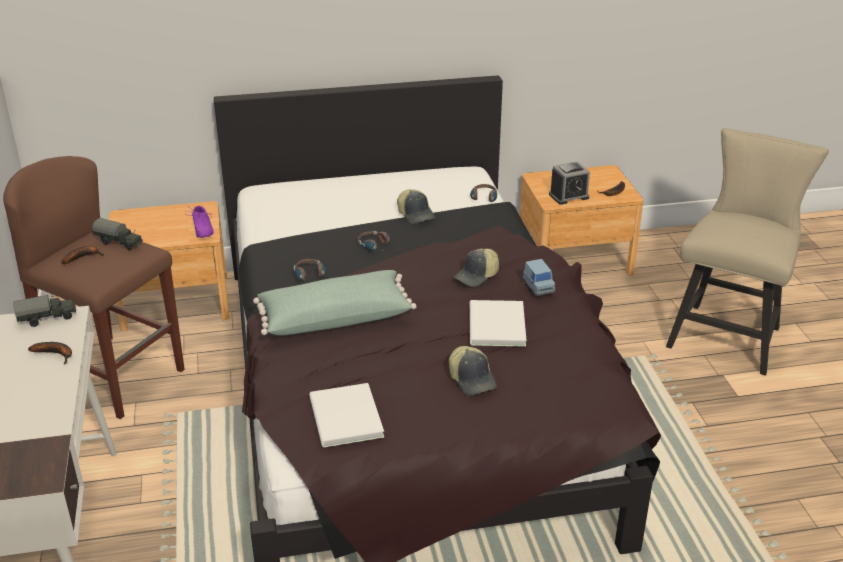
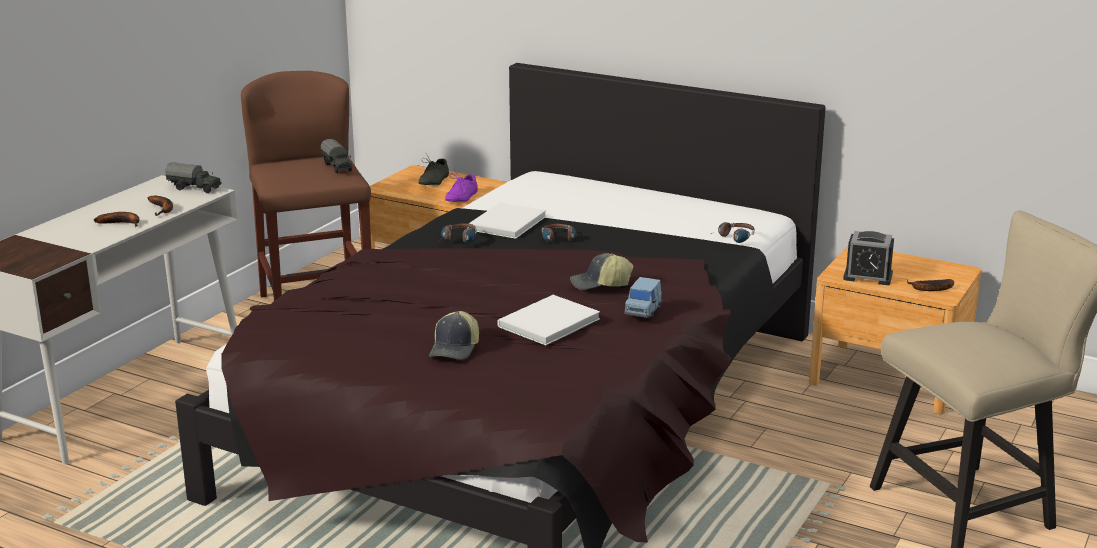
camera: 40 degrees right, 10 degrees down
banana [62,246,104,264] -> banana moved to [94,212,140,227]
green pillow [253,270,417,336] -> none
white book [309,383,384,448] -> white book moved to [469,202,546,239]
cap [397,189,435,224] -> none
none -> grey shoe [419,154,449,185]

